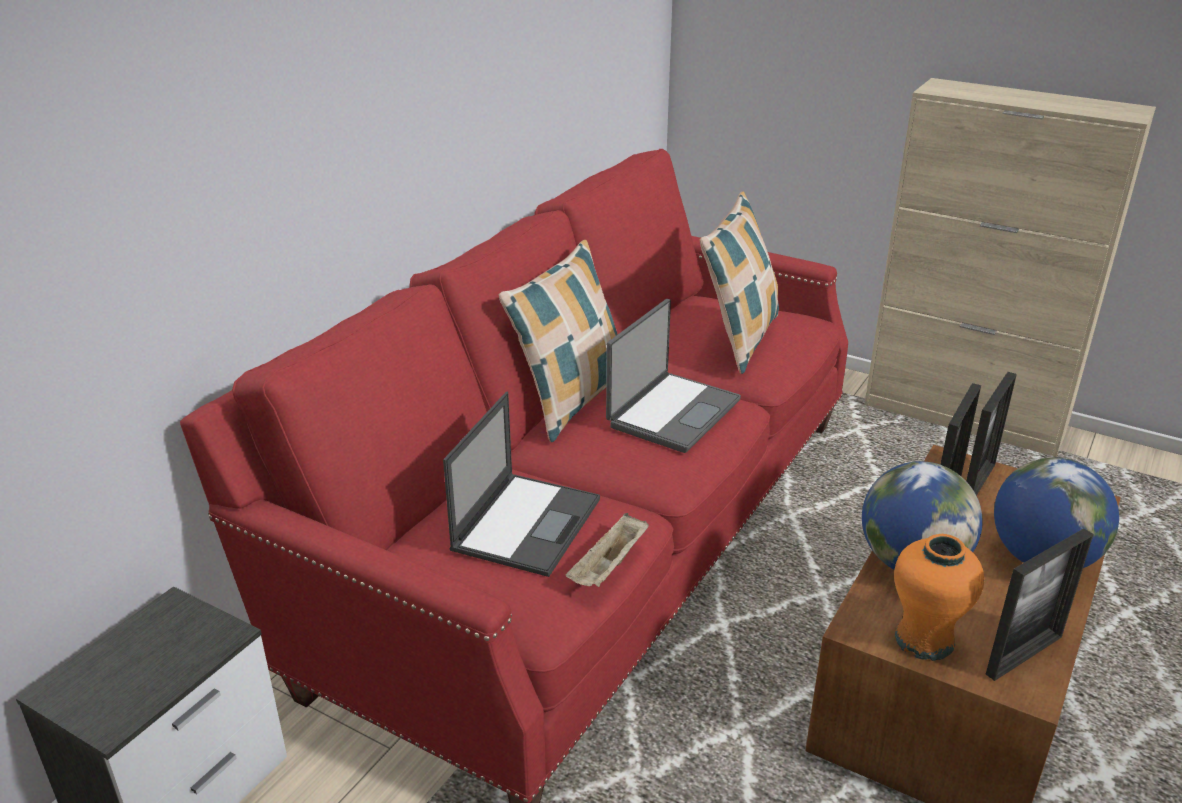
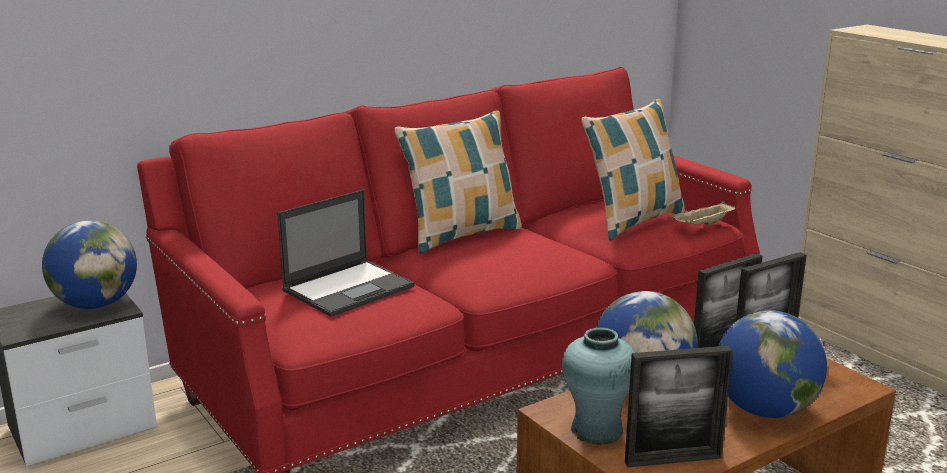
camera: 25 degrees right, 10 degrees down
beige tray [566,513,649,587] -> beige tray moved to [672,201,735,226]
laptop [606,299,741,453] -> none
orange vase [894,534,984,661] -> turquoise vase [562,328,635,445]
none -> globe [42,221,137,309]

